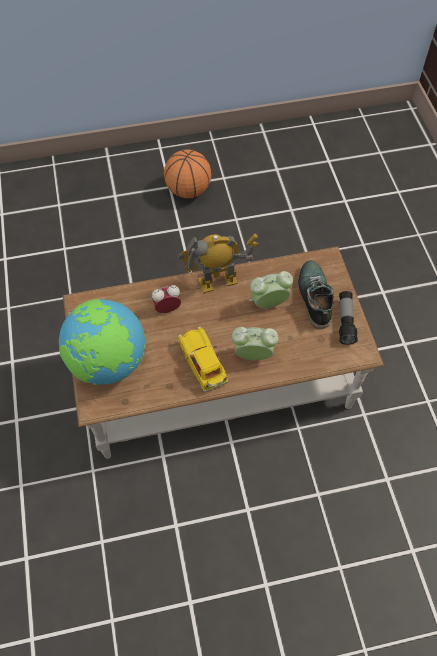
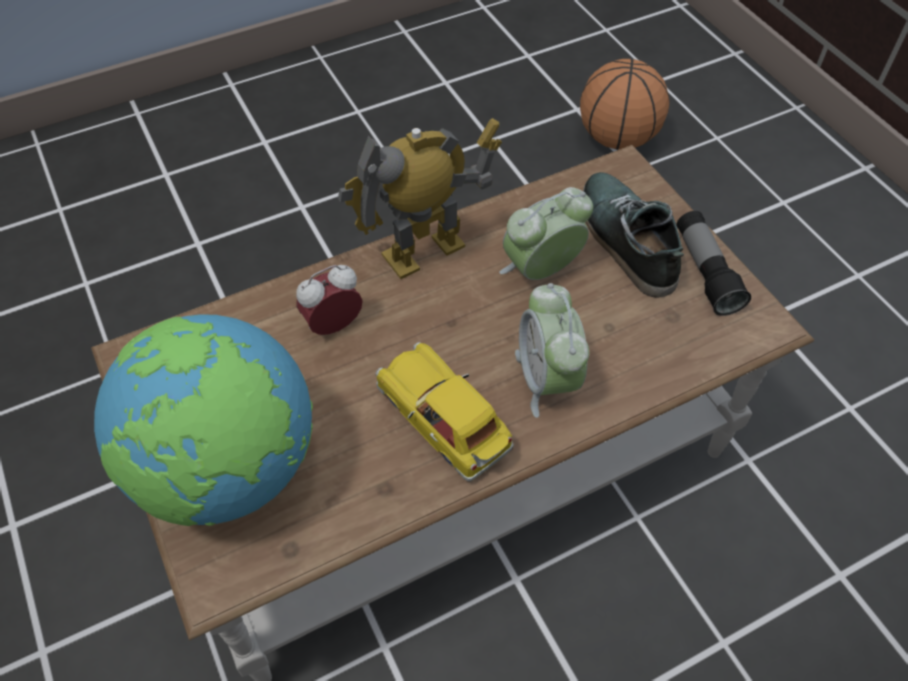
camera: 15 degrees left, 5 degrees down
basketball [164,149,212,198] -> basketball moved to [580,59,669,150]
alarm clock [232,327,279,360] -> alarm clock turned 90 degrees counterclockwise [515,283,589,418]

